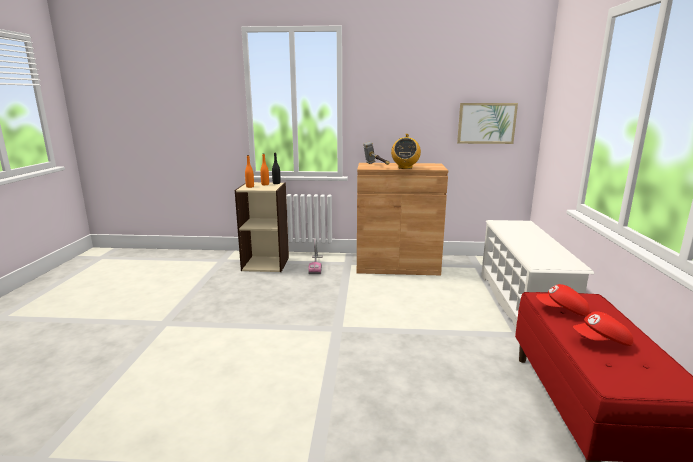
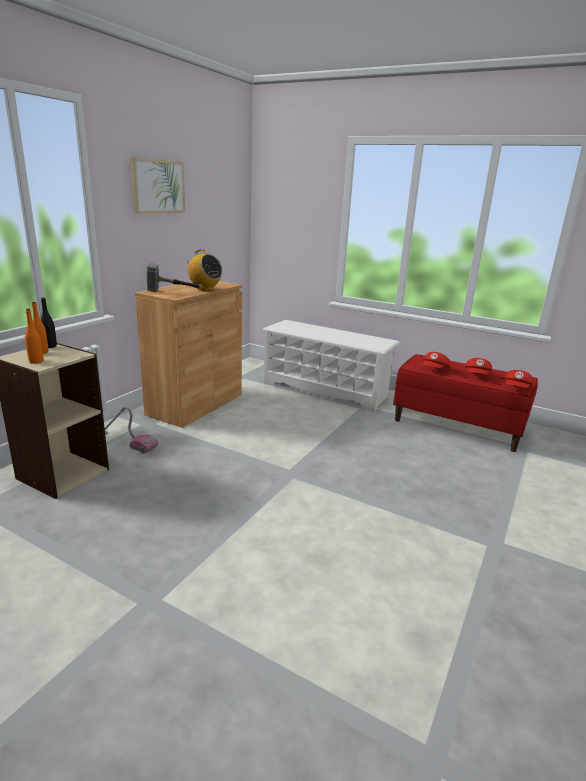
camera: 65 degrees left, 5 degrees up
picture [457,103,518,144] -> picture moved to [130,157,185,214]
none -> red cap [504,370,534,388]

